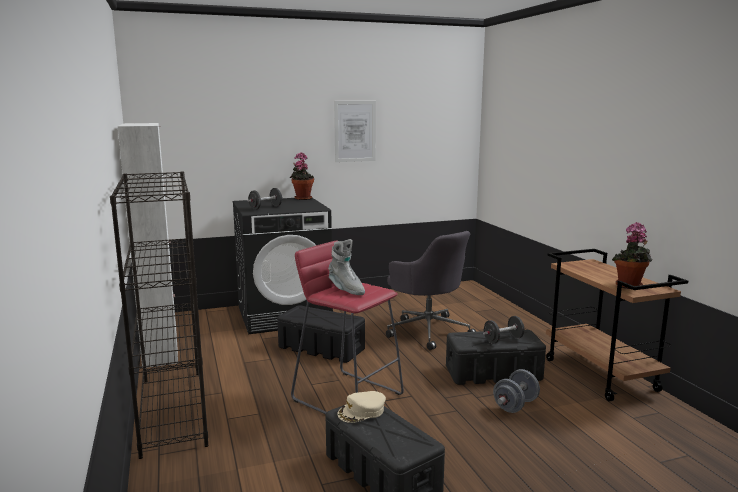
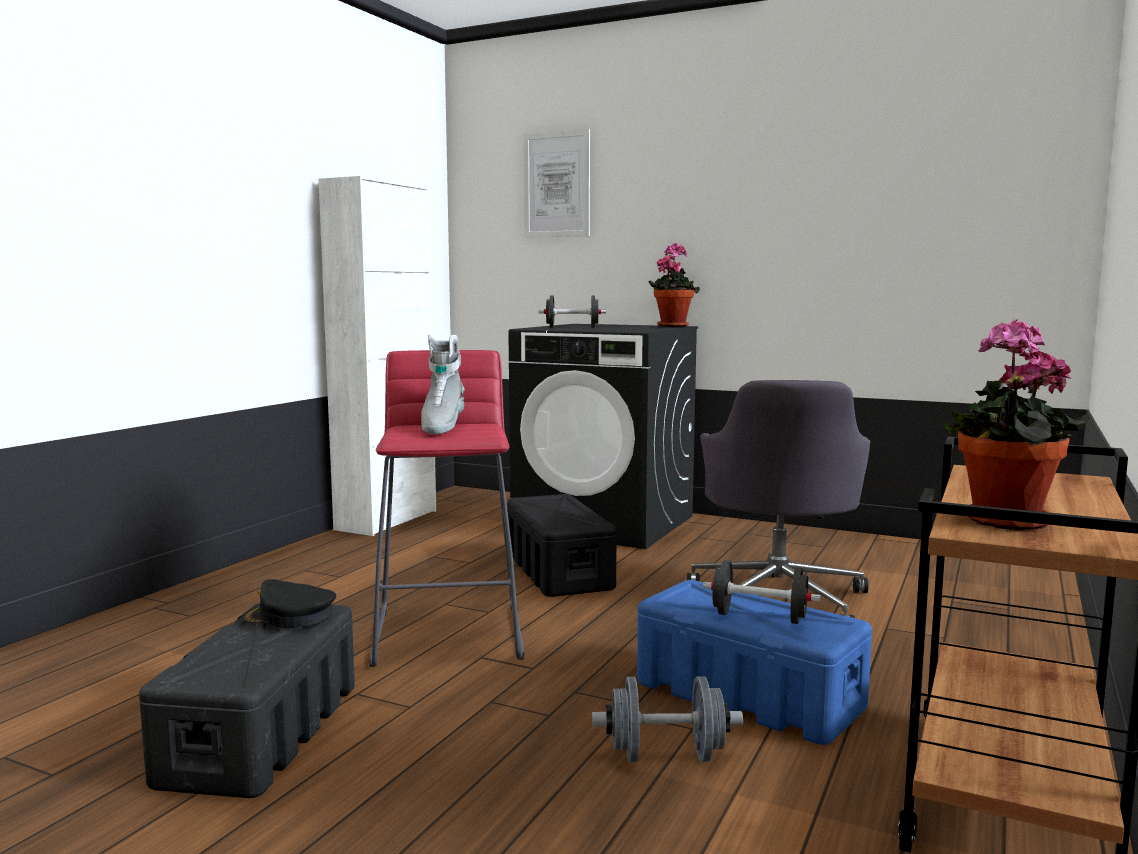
camera: 45 degrees right, 5 degrees down
black bookcase [110,171,208,459] -> none
picture [334,101,376,162] -> picture moved to [523,129,590,238]
beige cap [337,391,386,423] -> black cap [242,579,336,628]
black storage box [446,330,546,385] -> blue storage box [637,580,872,745]

